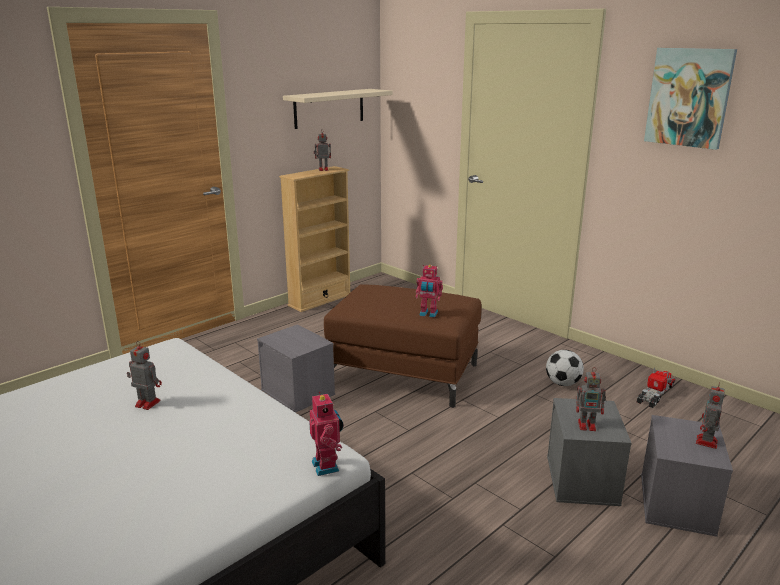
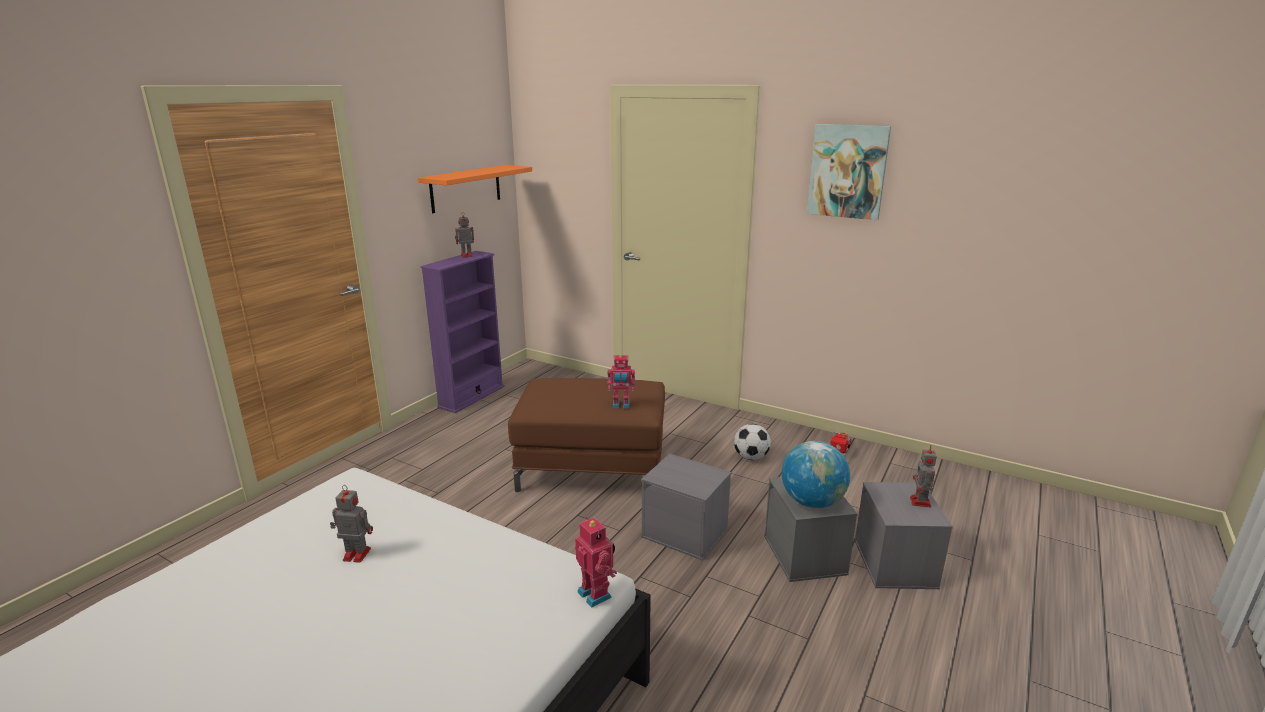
camera: 15 degrees left, 0 degrees up
grey storage box [257,324,335,413] -> grey storage box moved to [641,454,731,561]
beige bookcase [279,166,351,312] -> purple bookcase [421,251,505,413]
beige shelf [283,89,393,129] -> orange shelf [418,165,532,213]
toy robot [576,367,606,431] -> globe [782,441,850,508]

